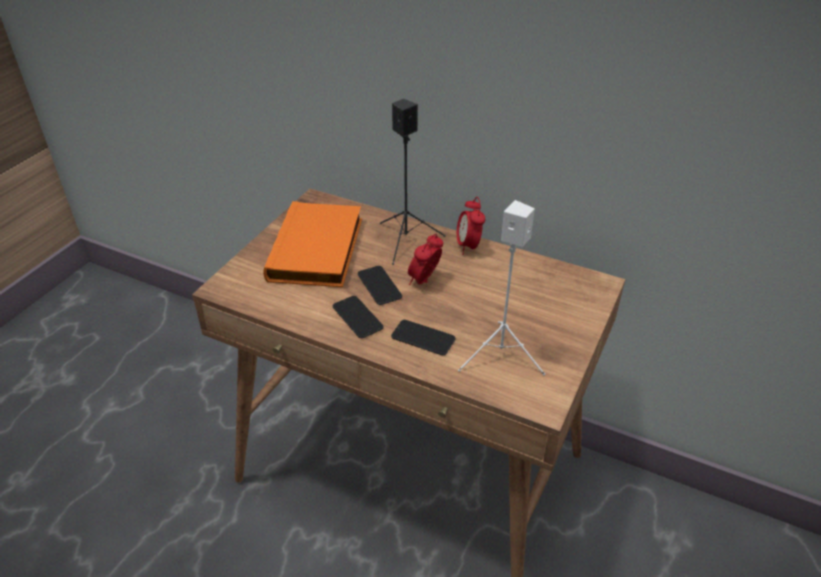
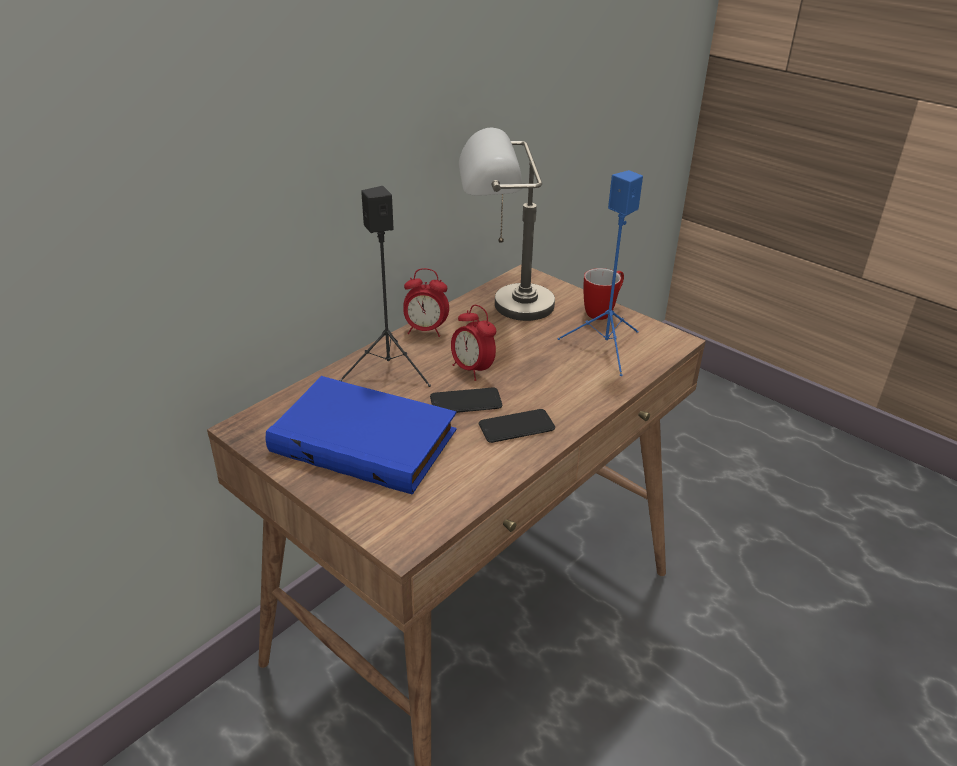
camera: 75 degrees left, 5 degrees down
orange book [263,201,362,287] -> blue book [266,376,457,495]
phone [391,320,456,355] -> none
white speaker [458,200,545,375] -> blue speaker [558,170,643,376]
none -> grey table lamp [459,128,555,321]
none -> mug [584,268,624,320]

